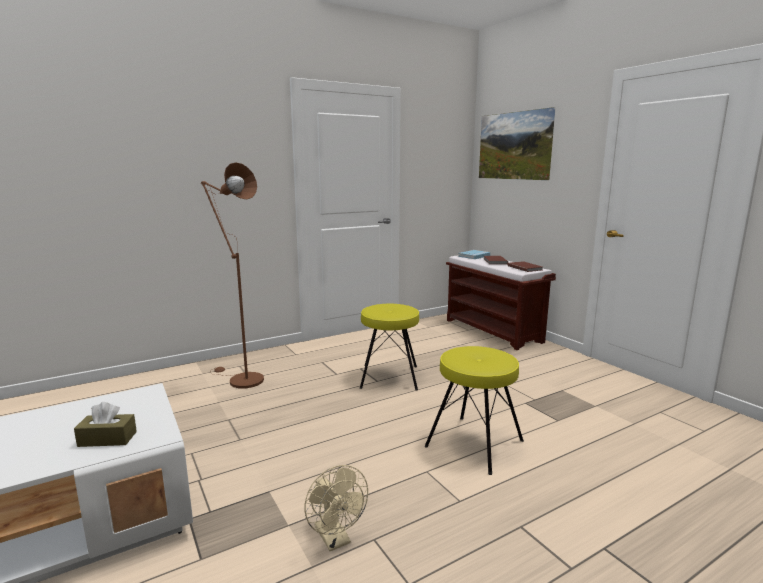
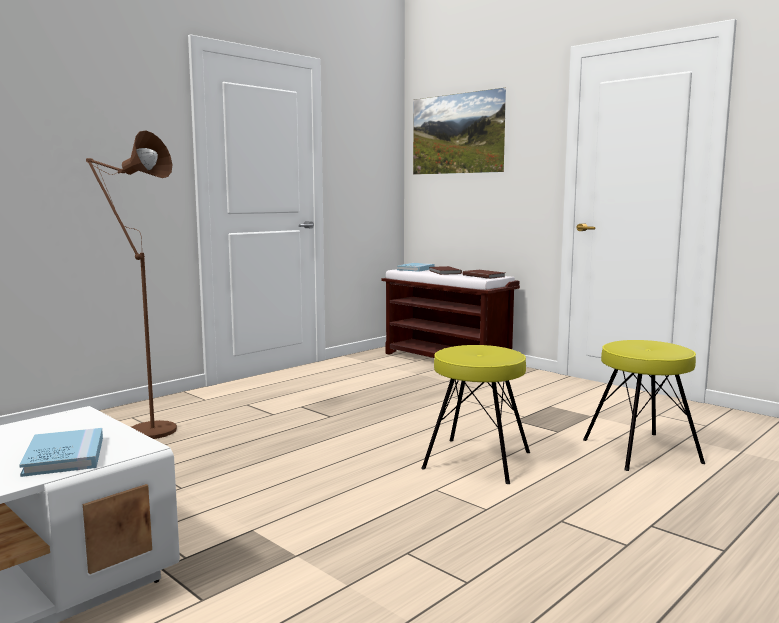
camera: 15 degrees left, 5 degrees down
brown tissue box [74,402,137,447] -> blue book [19,428,103,477]
beige fan [304,465,368,551] -> none
yellow stool [360,304,419,390] -> yellow stool moved to [583,340,705,471]

